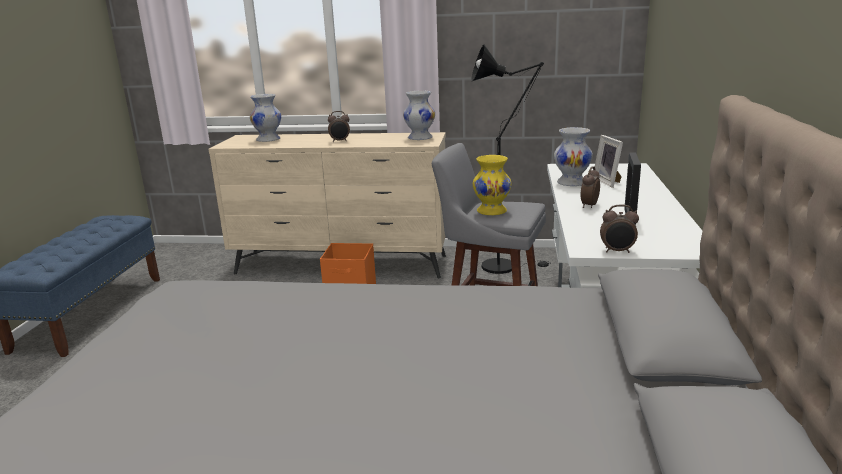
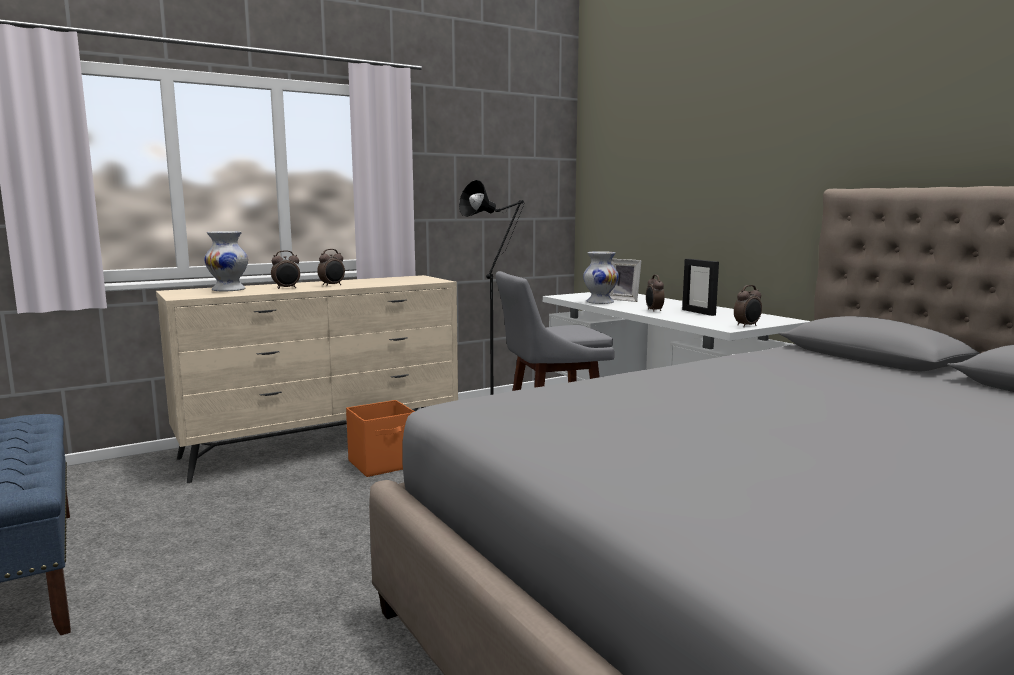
camera: 40 degrees left, 10 degrees down
white vase [403,91,435,140] -> none
yellow vase [473,155,511,215] -> none
none -> alarm clock [271,250,300,289]

